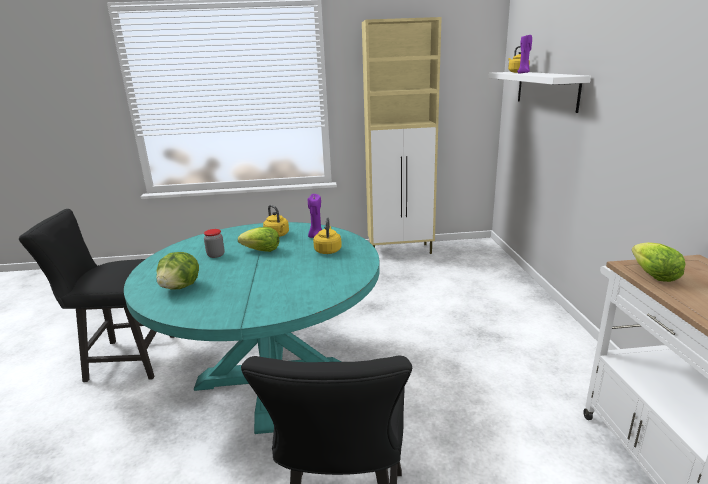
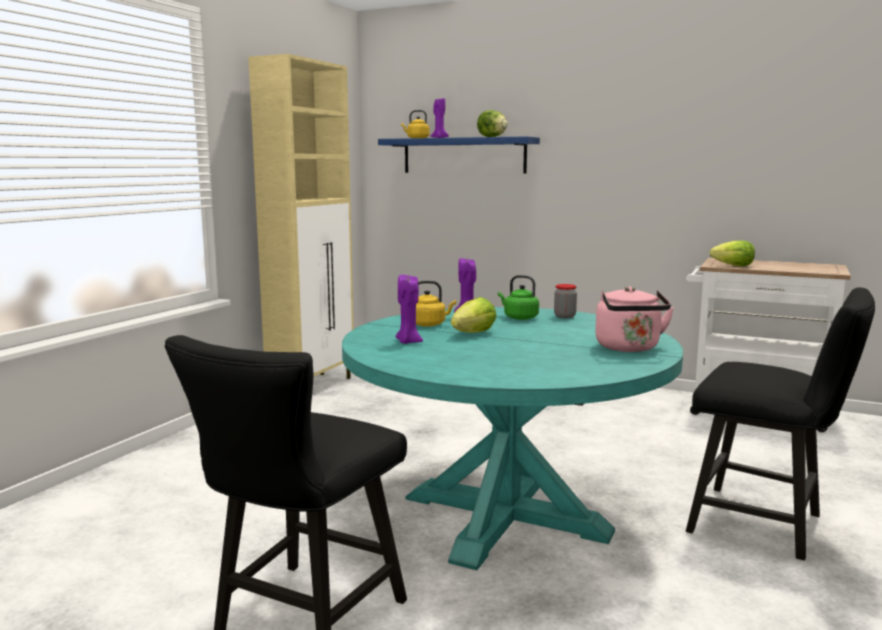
camera: 60 degrees left, 10 degrees down
lettuce [157,252,199,290] -> lettuce moved to [477,110,508,137]
jar [204,229,225,258] -> jar moved to [554,284,577,318]
yellow kettle [313,217,342,254] -> green kettle [498,275,539,320]
white shelf [489,72,591,113] -> blue shelf [378,136,540,173]
none -> purple candle [396,275,423,344]
none -> pink kettle [595,286,674,352]

